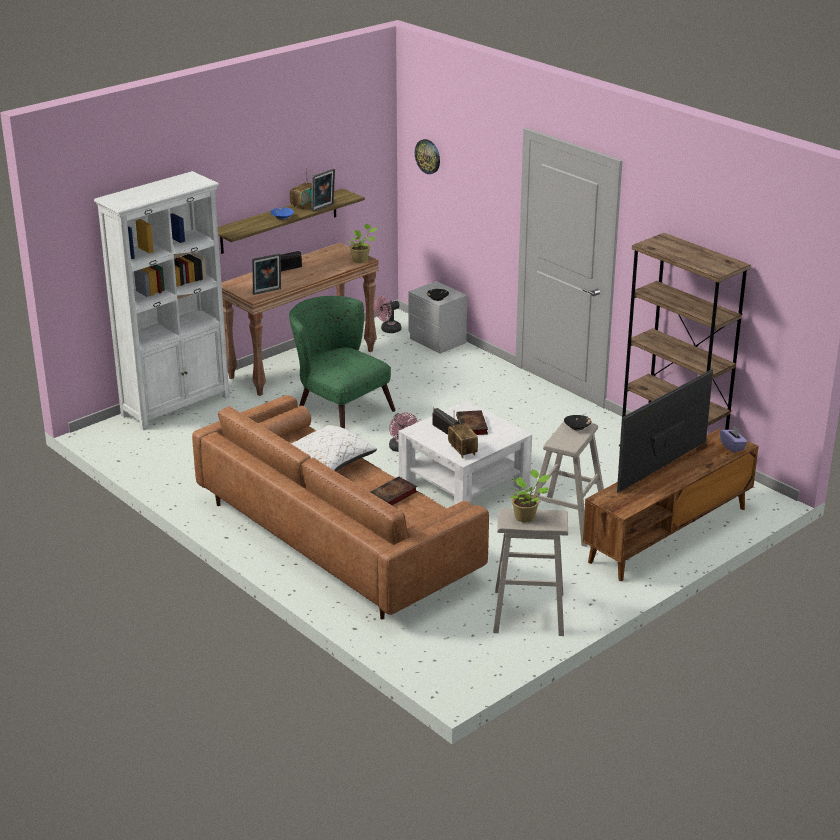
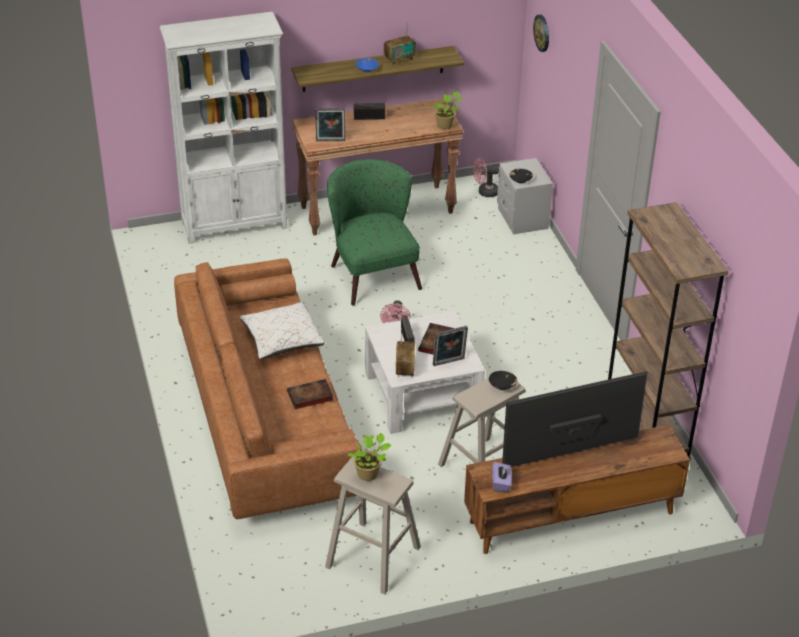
camera: 25 degrees right, 10 degrees up
picture frame [311,168,335,212] -> picture frame moved to [433,326,468,366]
purple tissue box [720,426,748,452] -> purple tissue box moved to [492,462,512,492]

